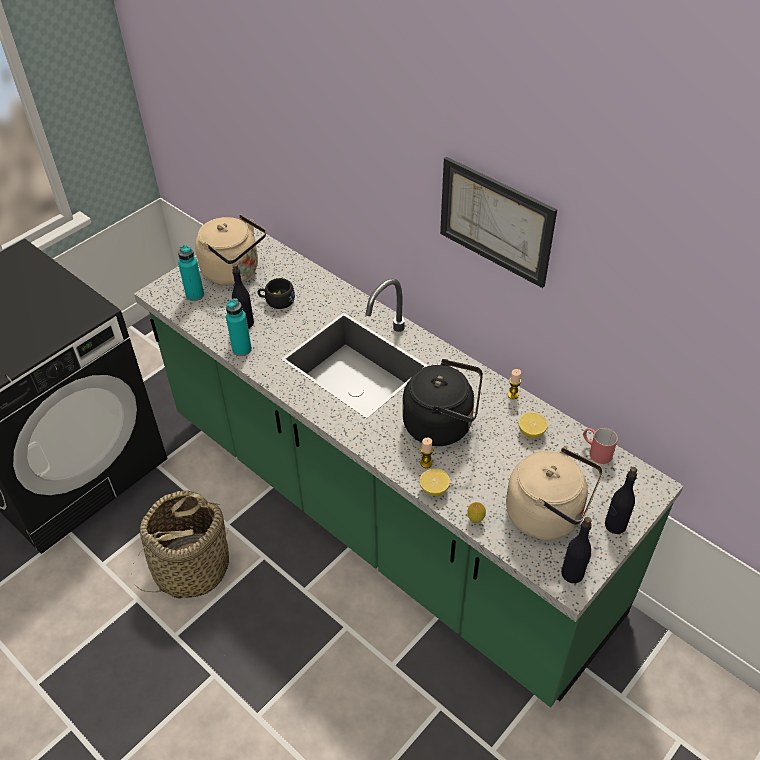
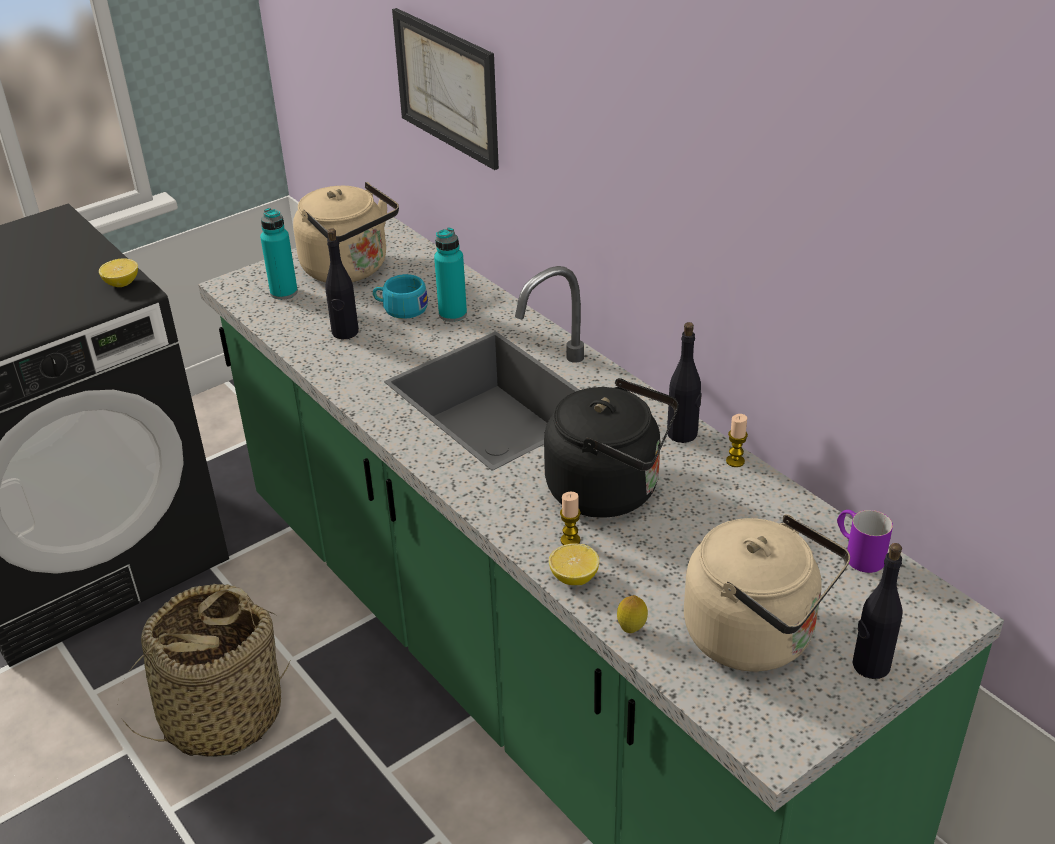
camera: 10 degrees right, 10 degrees down
turquoise bottle [226,298,252,356] -> turquoise bottle moved to [434,228,467,322]
black cup [258,278,295,309] -> turquoise cup [373,274,428,319]
picture [440,157,557,288] -> picture moved to [392,8,499,170]
lemon [519,412,548,438] -> lemon moved to [99,258,138,287]
black bottle [561,517,592,583] -> black bottle moved to [667,322,702,443]
red mug [583,428,618,464] -> purple mug [837,510,893,573]

